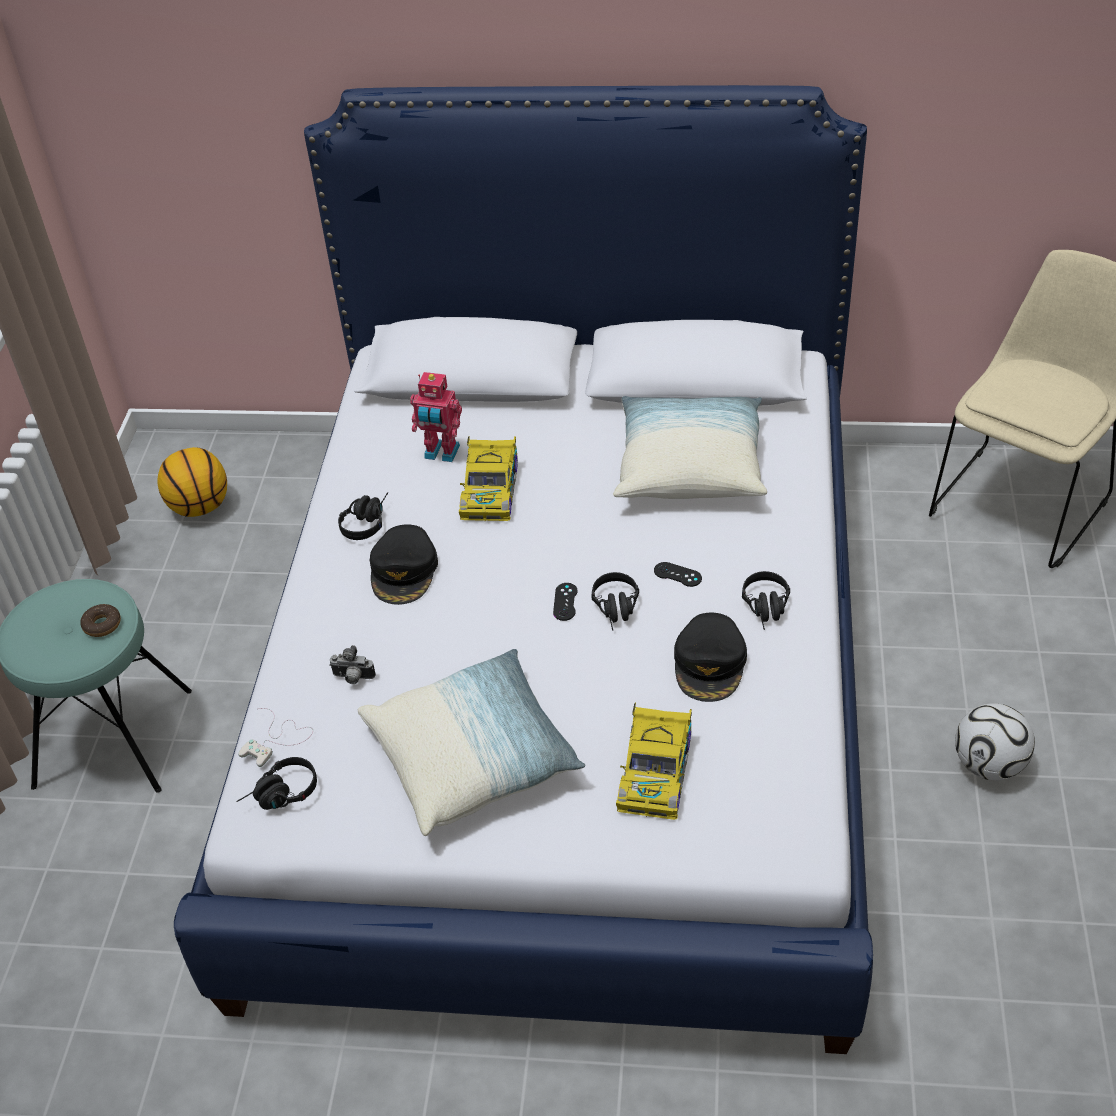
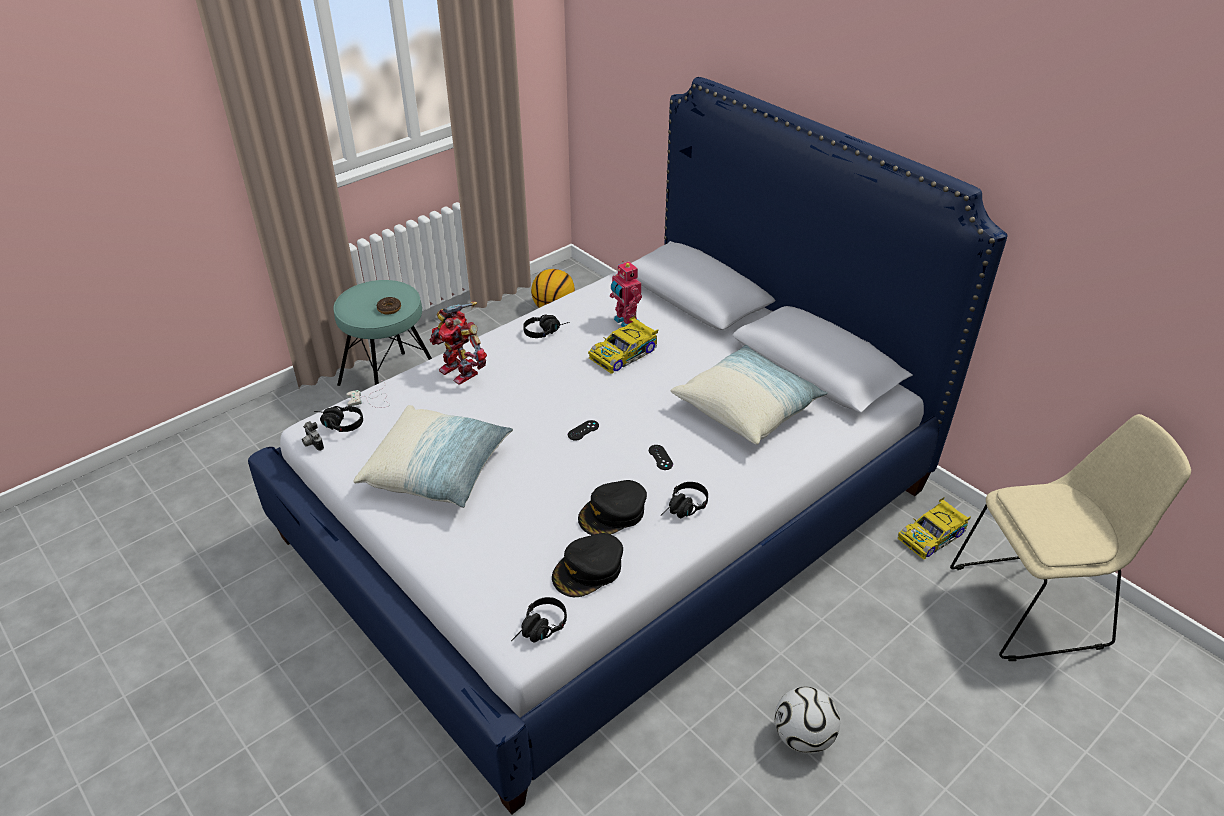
camera: 40 degrees right, 5 degrees down
camera [329,645,376,684] -> camera moved to [302,421,324,451]
black cap [370,524,438,605] -> black cap moved to [552,533,623,597]
black headphones [591,572,639,631] -> black headphones moved to [511,597,567,643]
toy car [616,703,692,820] -> toy car moved to [898,497,971,560]
none -> toy robot [429,302,487,385]

